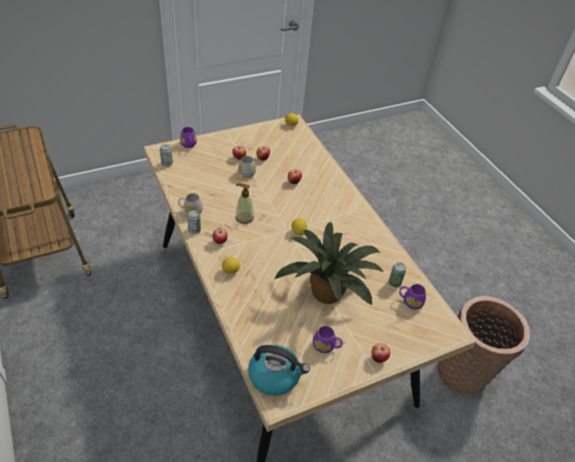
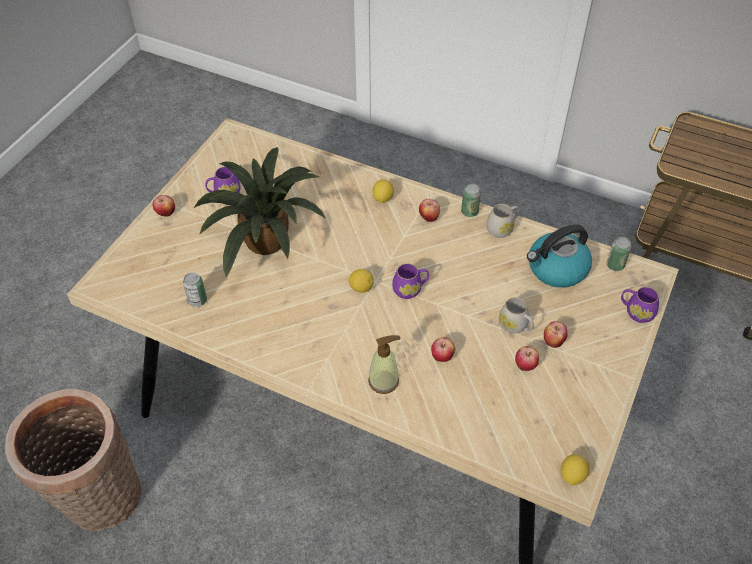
camera: 145 degrees right, 5 degrees up
soap dispenser [236,183,254,224] -> soap dispenser moved to [368,335,401,394]
kettle [248,345,310,396] -> kettle moved to [527,224,592,288]
purple mug [399,284,426,310] -> purple mug moved to [392,263,429,299]

